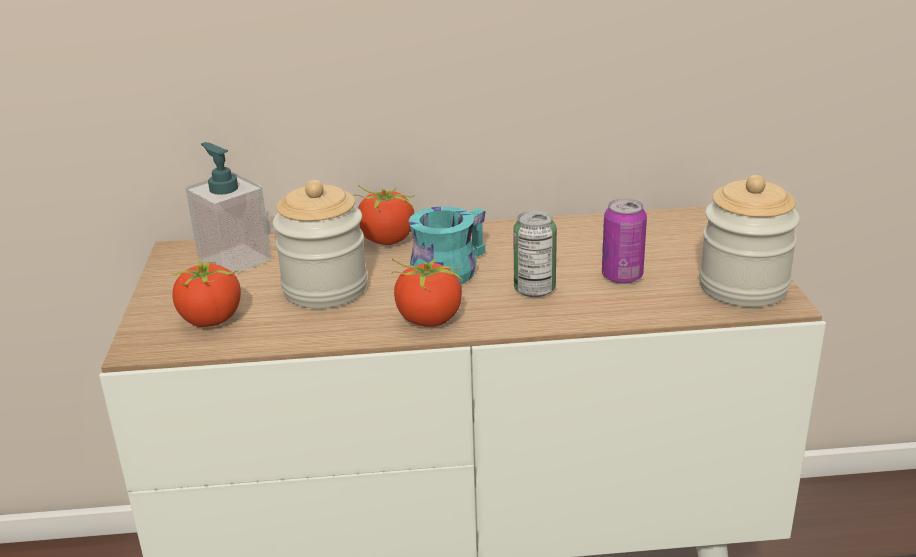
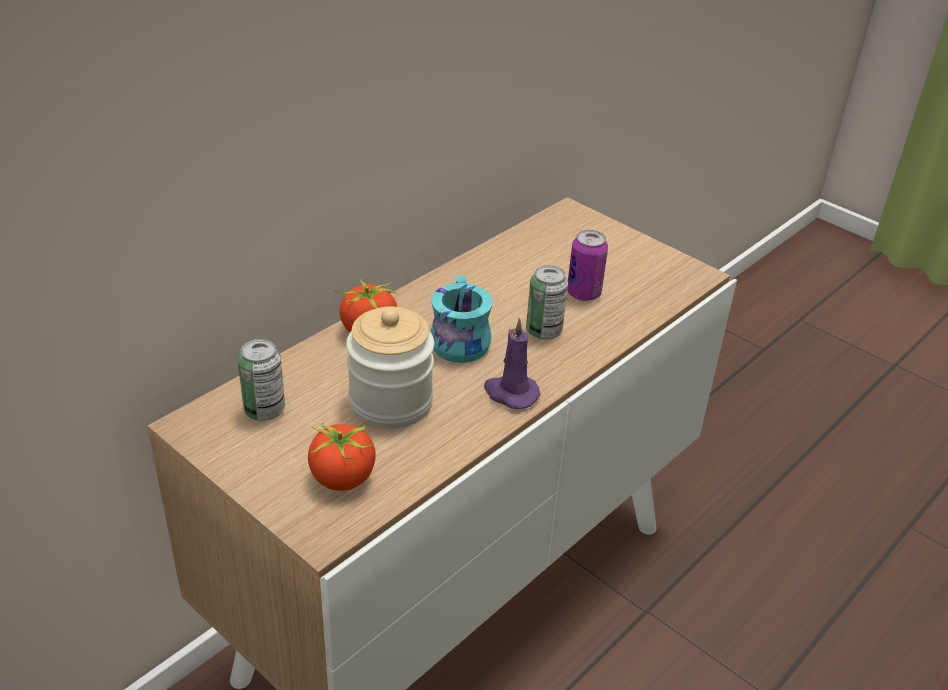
camera: 45 degrees left, 10 degrees up
soap dispenser [186,142,272,274] -> can [238,339,285,421]
tomato [391,257,463,327] -> purple candle [484,317,540,409]
jar [699,175,800,307] -> none

